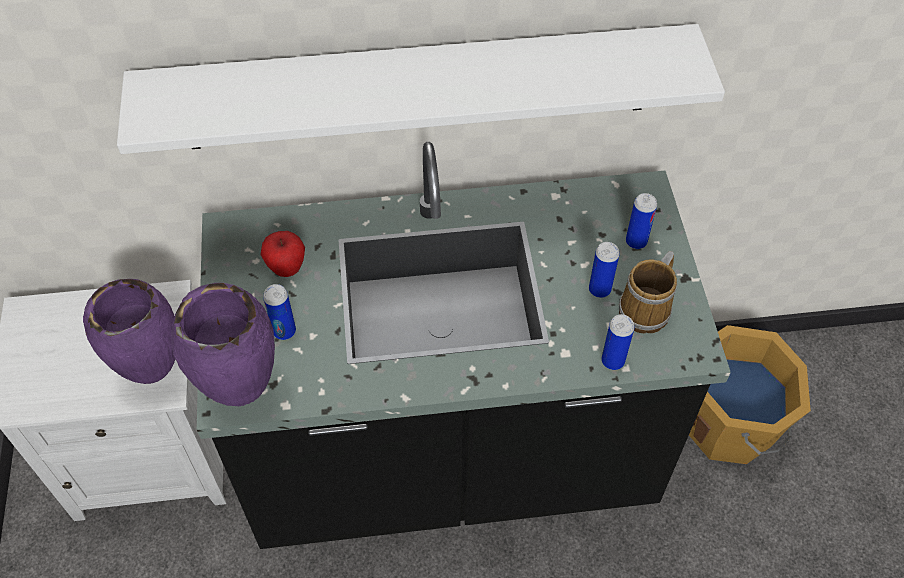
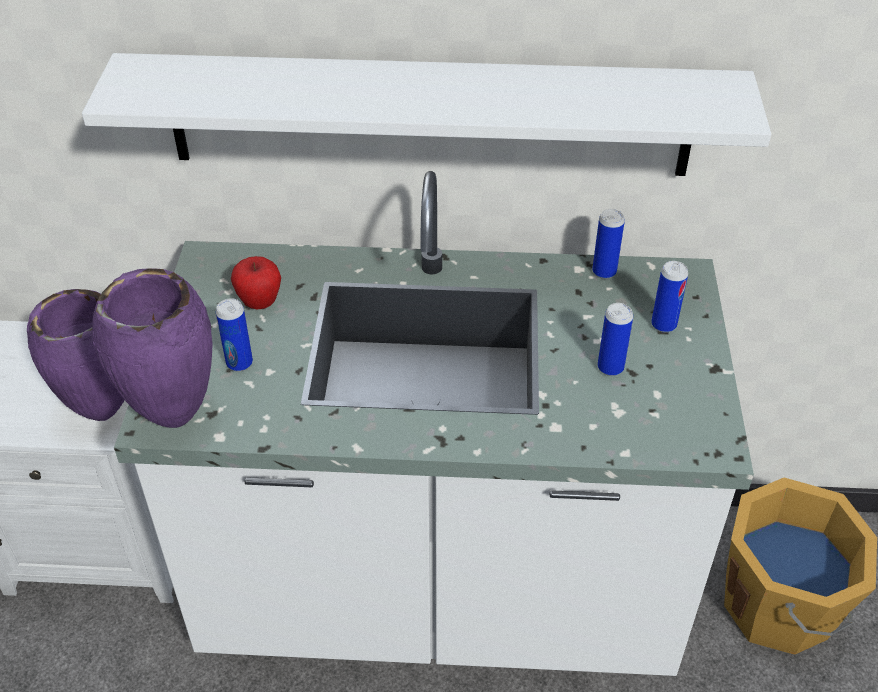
camera: 10 degrees right, 10 degrees down
black counter [197,142,731,549] -> white counter [114,171,754,676]
can [601,314,634,370] -> can moved to [592,209,625,279]
mug [619,251,677,333] -> none

